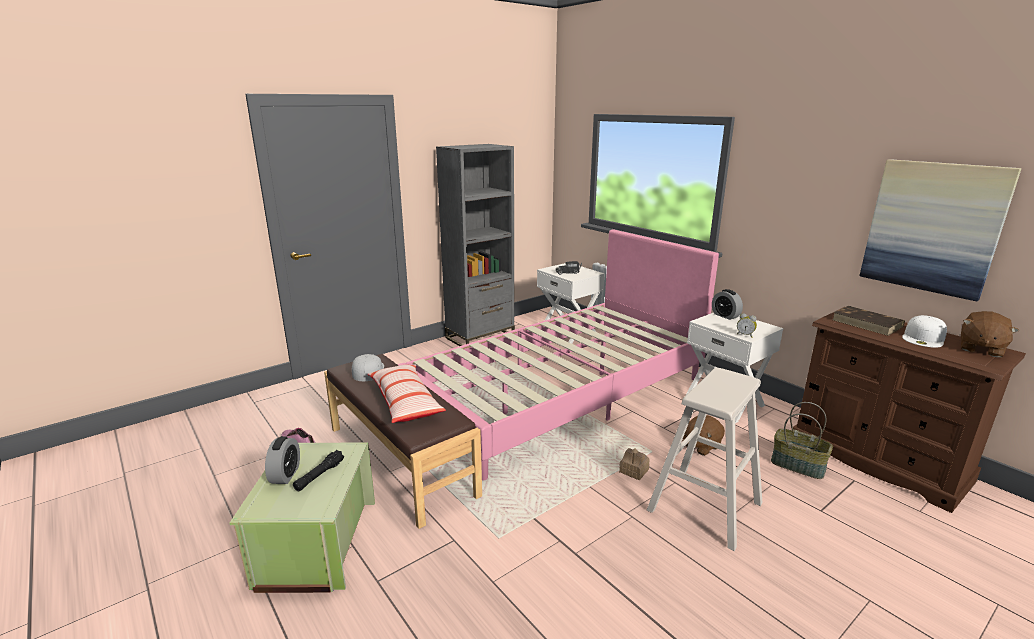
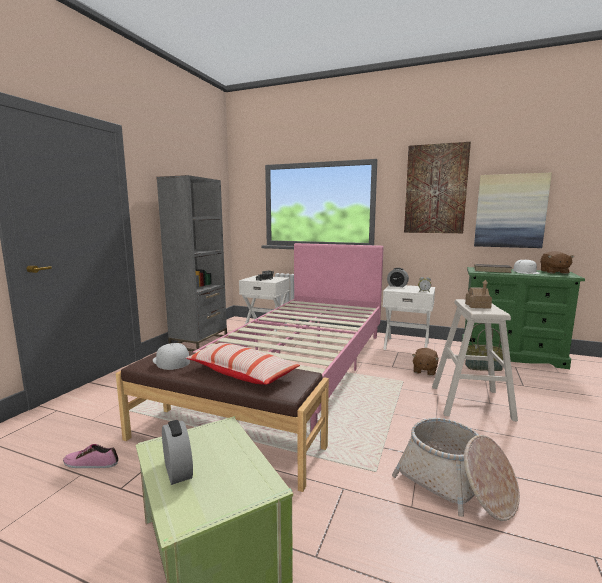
camera: 30 degrees left, 10 degrees down
black flashlight [293,450,344,491] -> none
toy house [619,448,650,480] -> toy house moved to [465,280,492,309]
brown dresser [793,307,1026,513] -> green dresser [462,267,585,369]
none -> basket [392,418,520,521]
none -> picture [404,142,471,233]

